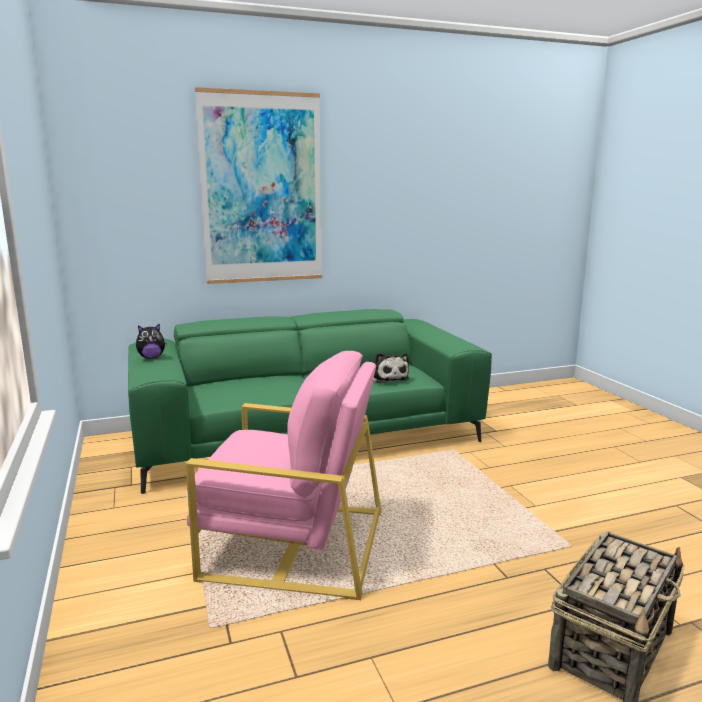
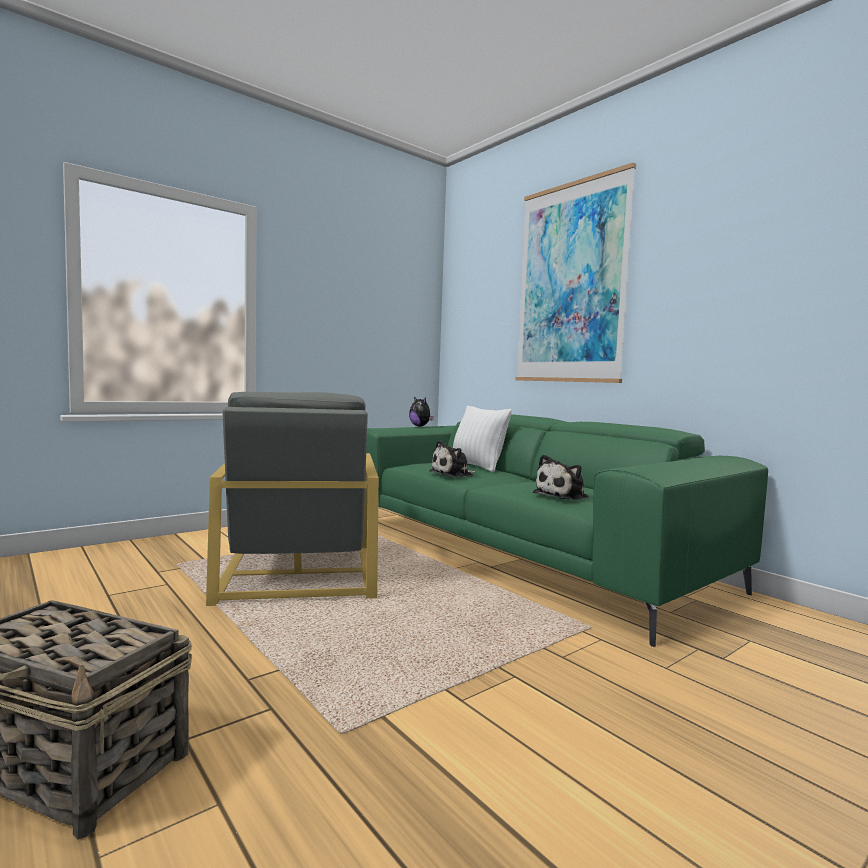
camera: 70 degrees right, 10 degrees down
pink armchair [186,351,382,600] -> grey armchair [206,392,379,606]
none -> plush toy [429,440,476,477]
none -> white pillow [453,406,512,472]

